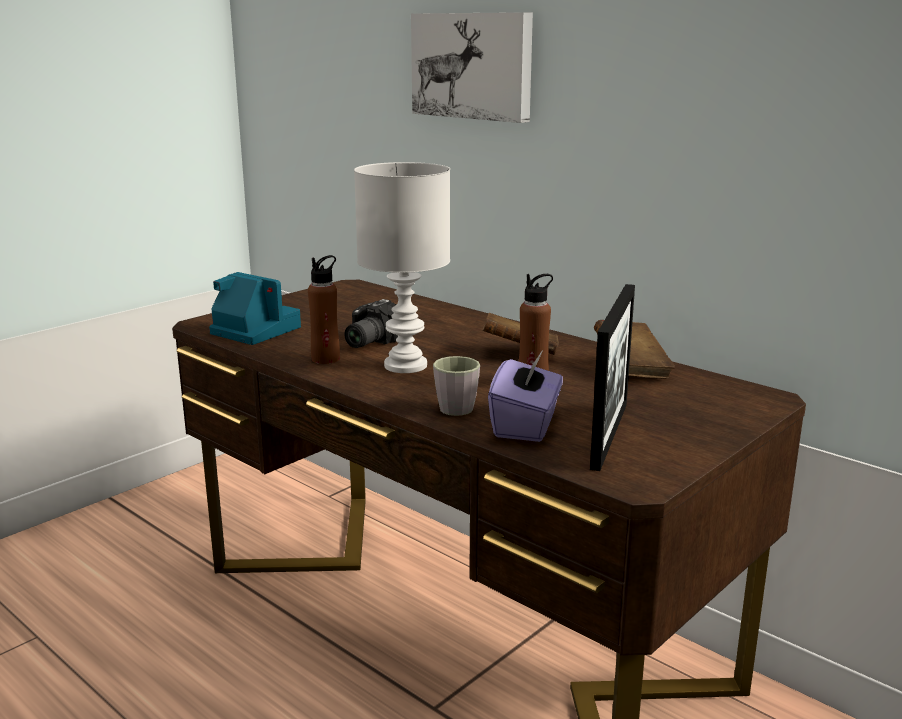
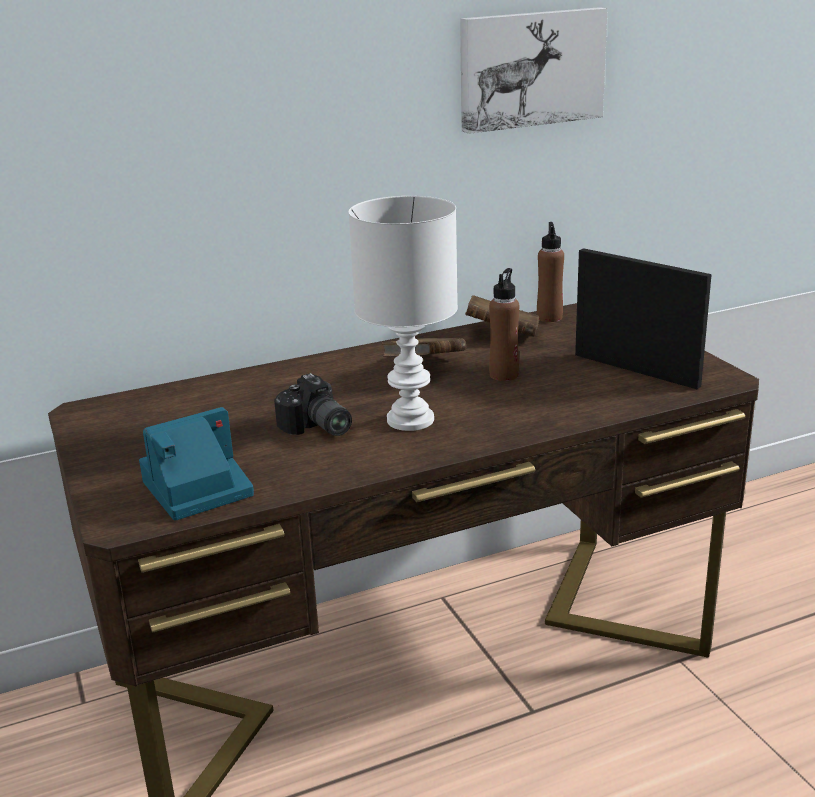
camera: 65 degrees left, 5 degrees up
brown bottle [308,255,340,364] -> brown bottle moved to [537,222,564,322]
picture [411,12,533,123] -> picture moved to [460,7,608,134]
grey mug [433,356,480,416] -> none
purple tissue box [488,349,563,442] -> none

